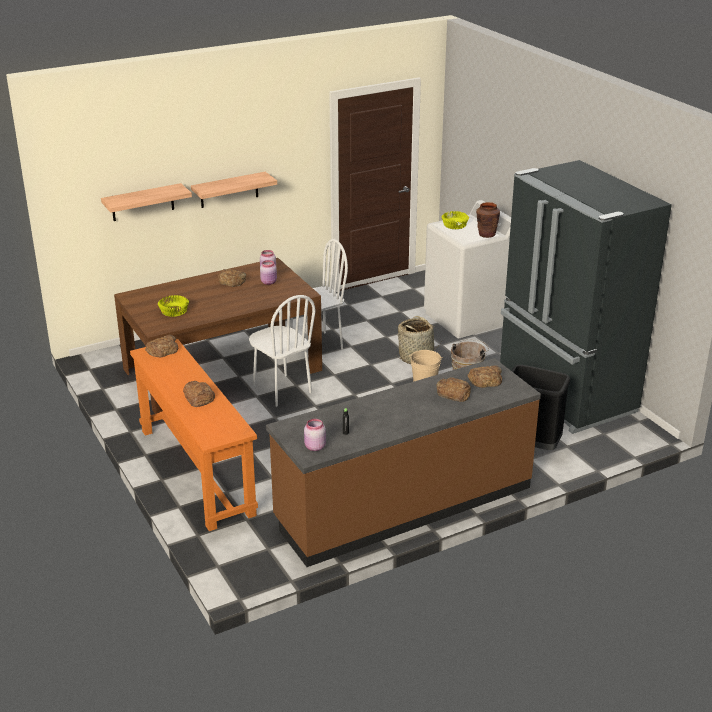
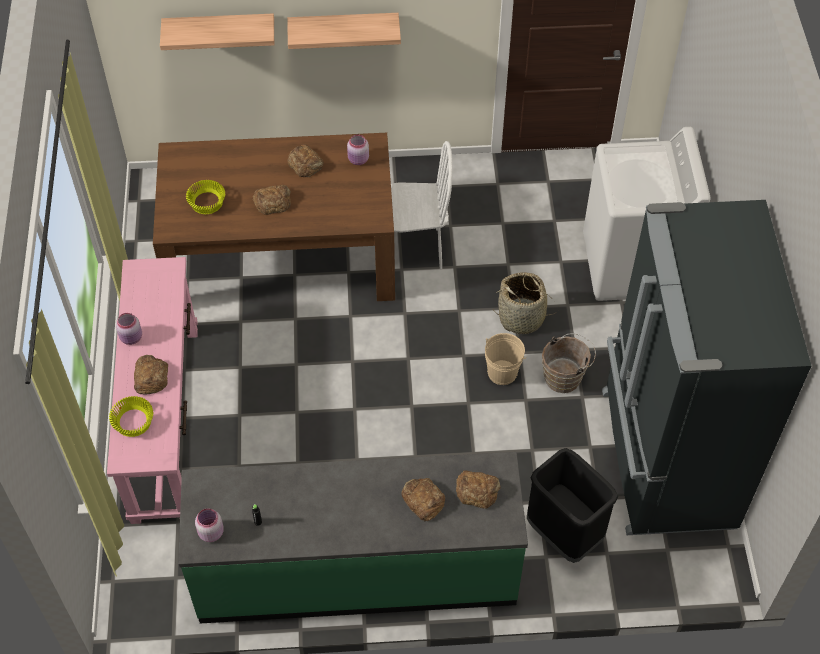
camera: 25 degrees right, 25 degrees up
orange console table [130,339,258,531] -> pink console table [107,257,198,524]
bread [145,335,178,357] -> bread moved to [253,185,291,215]
white chair [249,295,316,407] -> none
pink jar [260,260,277,285] -> pink jar moved to [116,313,142,345]
brown counter [266,358,541,567] -> green counter [178,452,528,624]
yellow bowl [442,211,469,229] -> yellow bowl moved to [109,396,153,437]
brown vase [476,202,500,238] -> none

